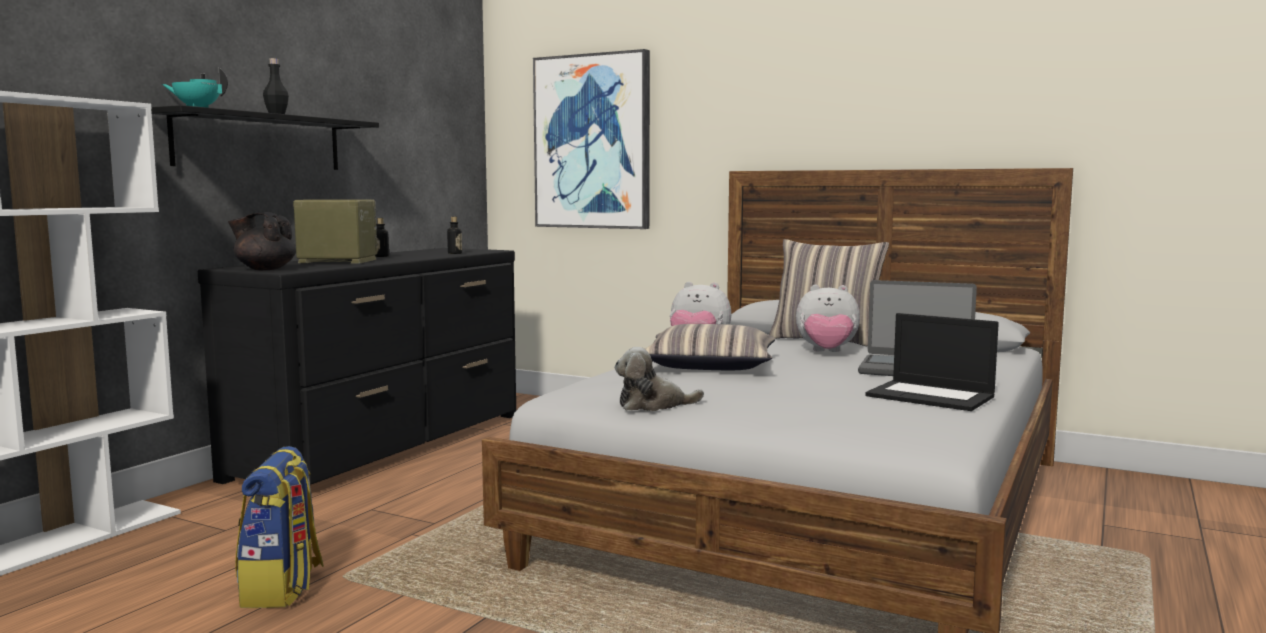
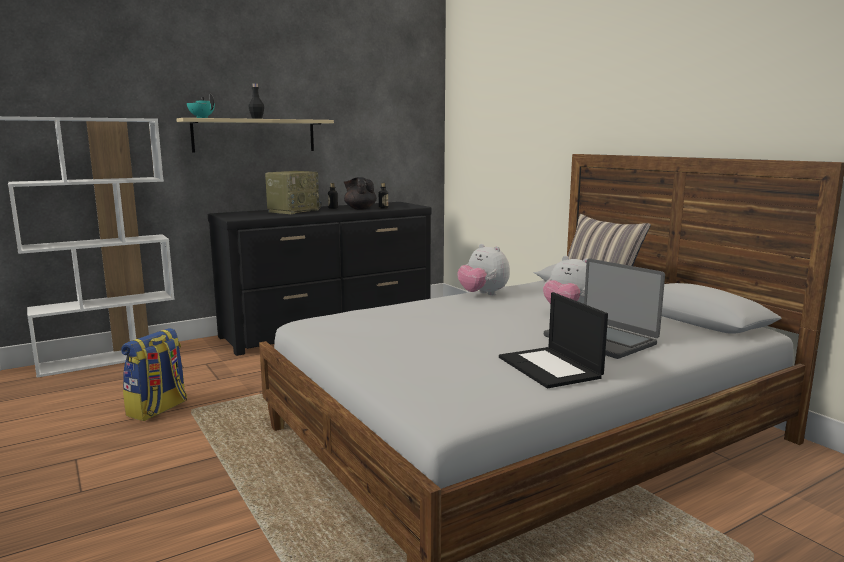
camera: 30 degrees right, 5 degrees up
black shelf [151,105,379,170] -> beige shelf [176,118,334,152]
black teapot [228,212,296,270] -> black teapot moved to [344,177,377,210]
radio [293,199,377,264] -> radio turned 90 degrees clockwise [265,171,322,214]
picture [533,49,650,229] -> none
plush toy [614,347,704,411] -> none
pillow [645,324,775,370] -> none

